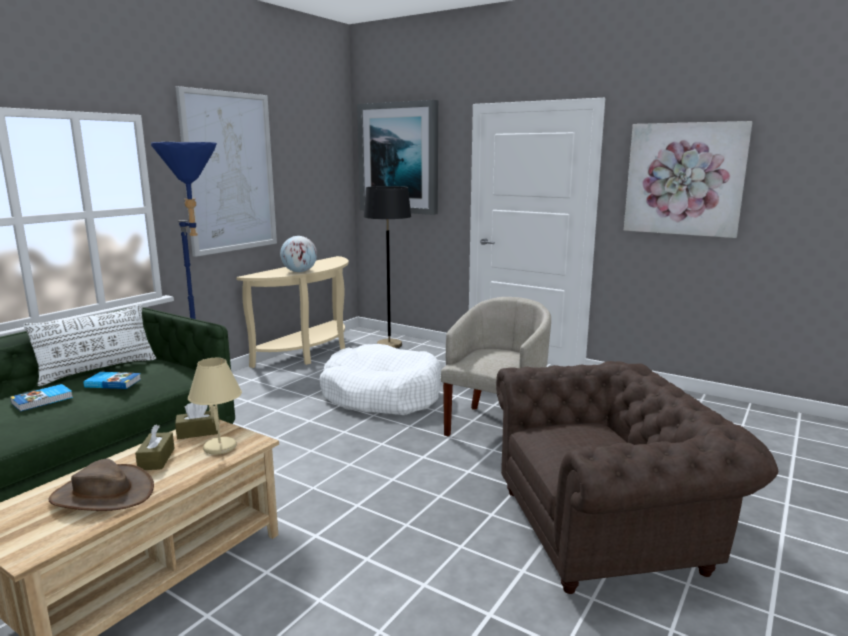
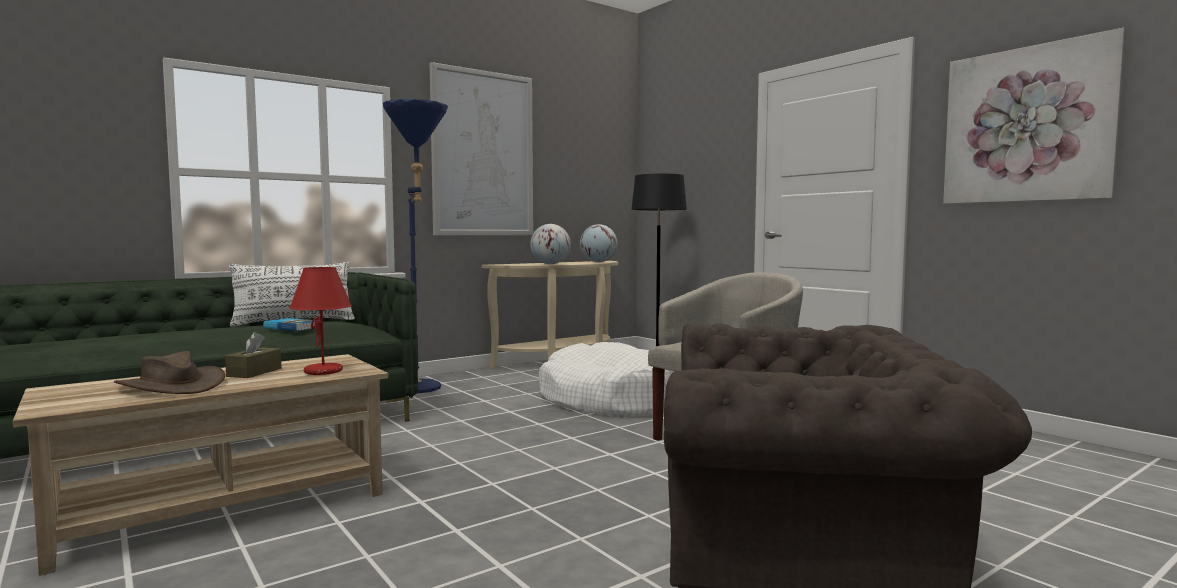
camera: 20 degrees right, 10 degrees down
book [10,384,73,411] -> none
brown tissue box [175,403,219,439] -> none
beige table lamp [188,358,242,455] -> red table lamp [290,267,352,375]
picture [357,100,438,215] -> none
none -> globe [580,224,617,262]

